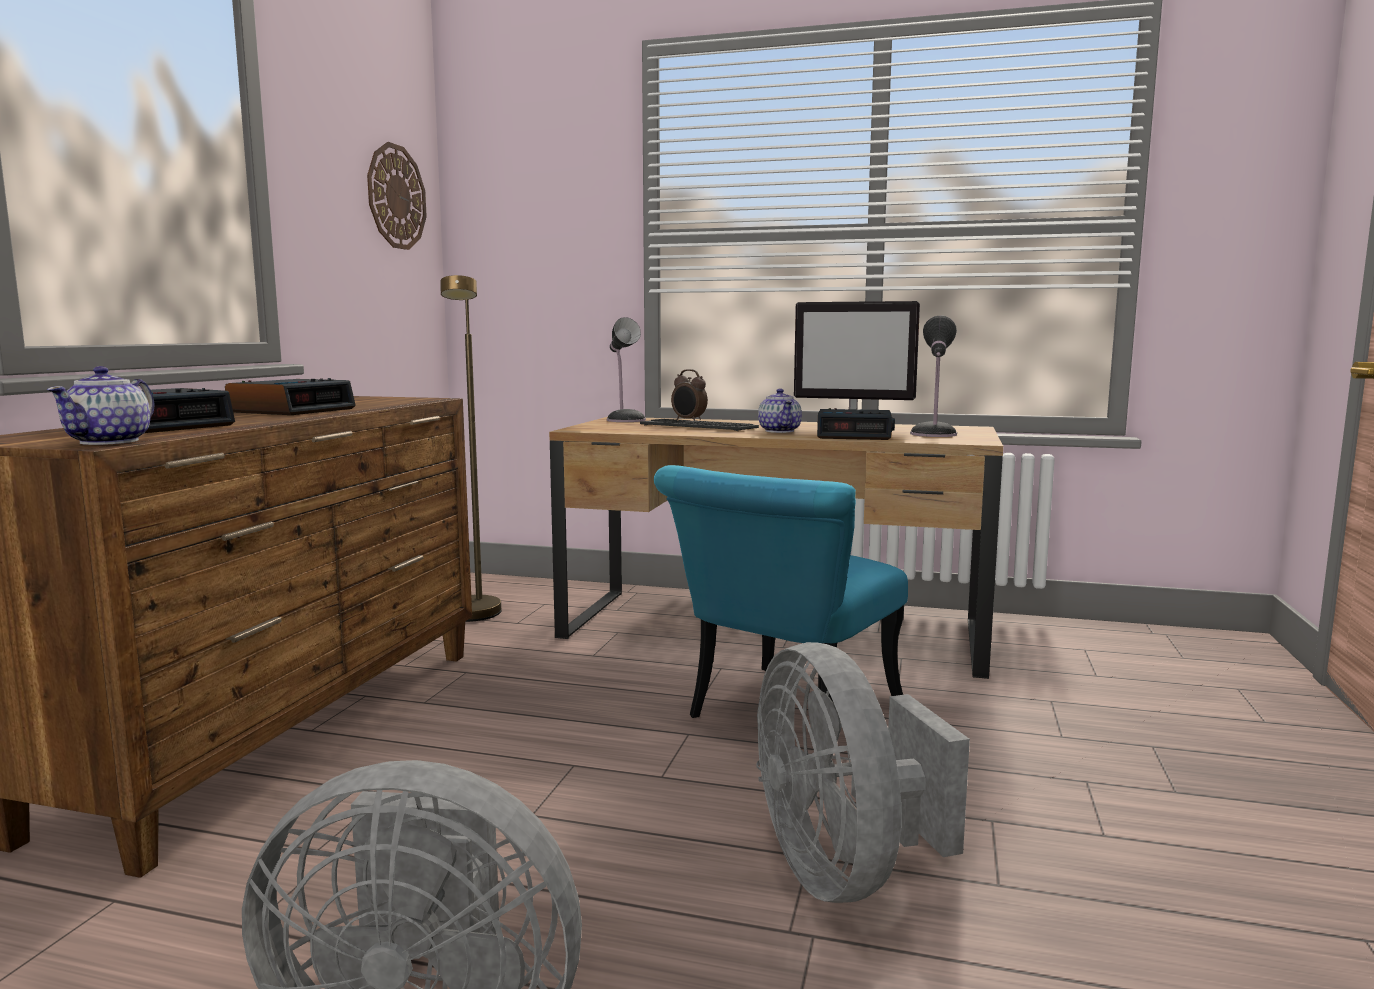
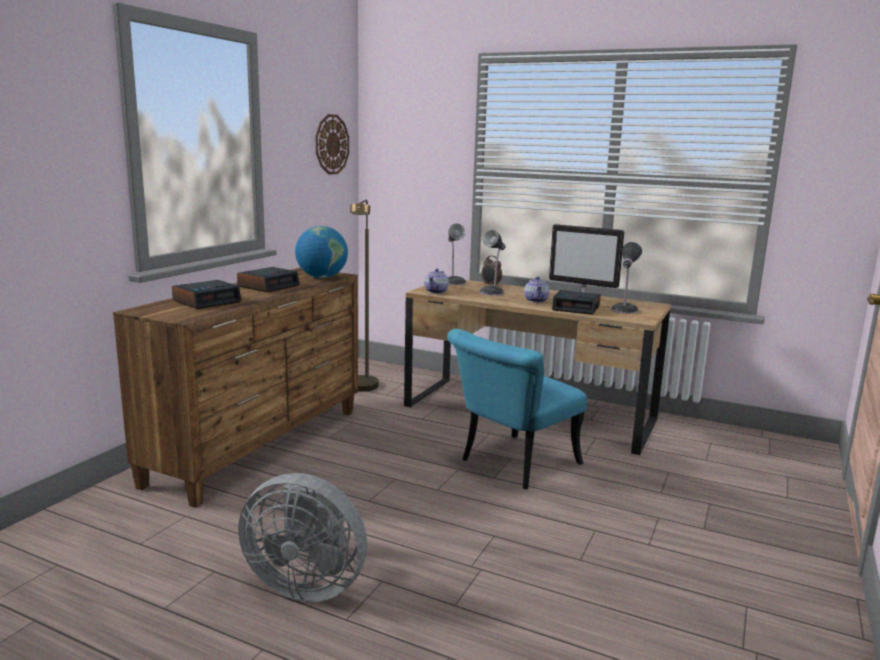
camera: 10 degrees right, 5 degrees up
teapot [47,366,155,445] -> teapot moved to [425,269,449,294]
keyboard [640,419,759,431] -> table lamp [479,230,505,296]
grey fan [756,642,970,903] -> none
none -> globe [295,226,348,278]

